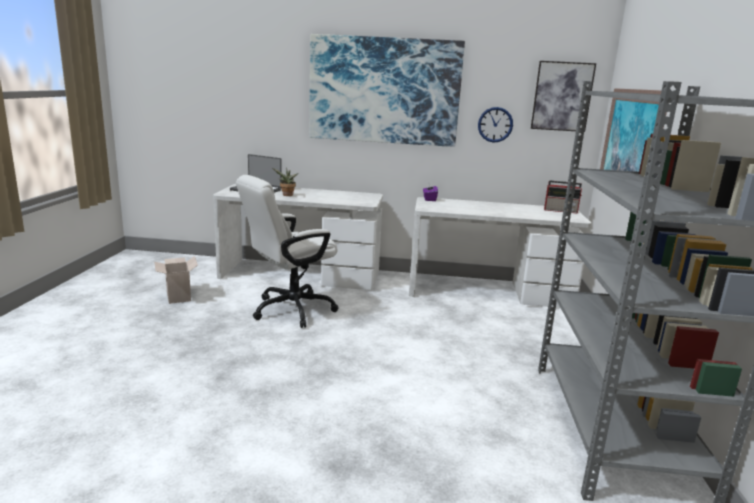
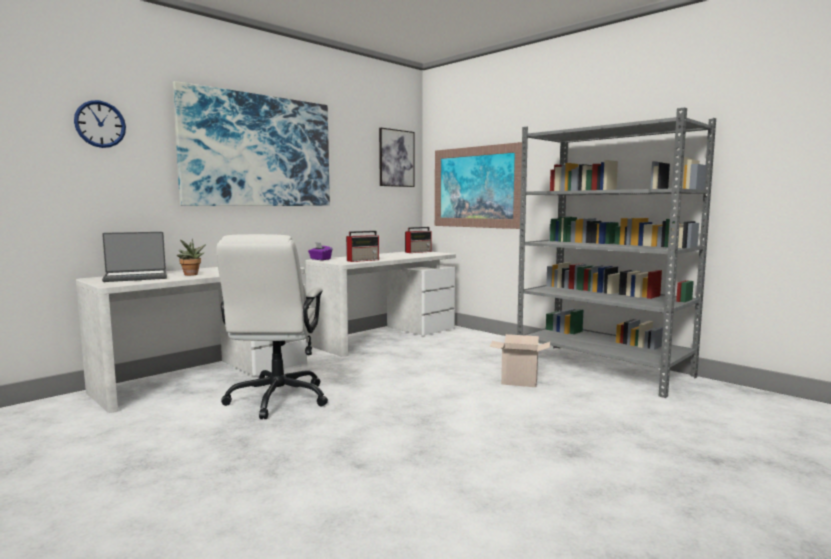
camera: 50 degrees left, 10 degrees down
cardboard box [154,256,198,304] -> cardboard box moved to [490,334,550,387]
wall clock [478,107,513,143] -> wall clock moved to [74,100,126,148]
none -> radio [346,231,379,262]

